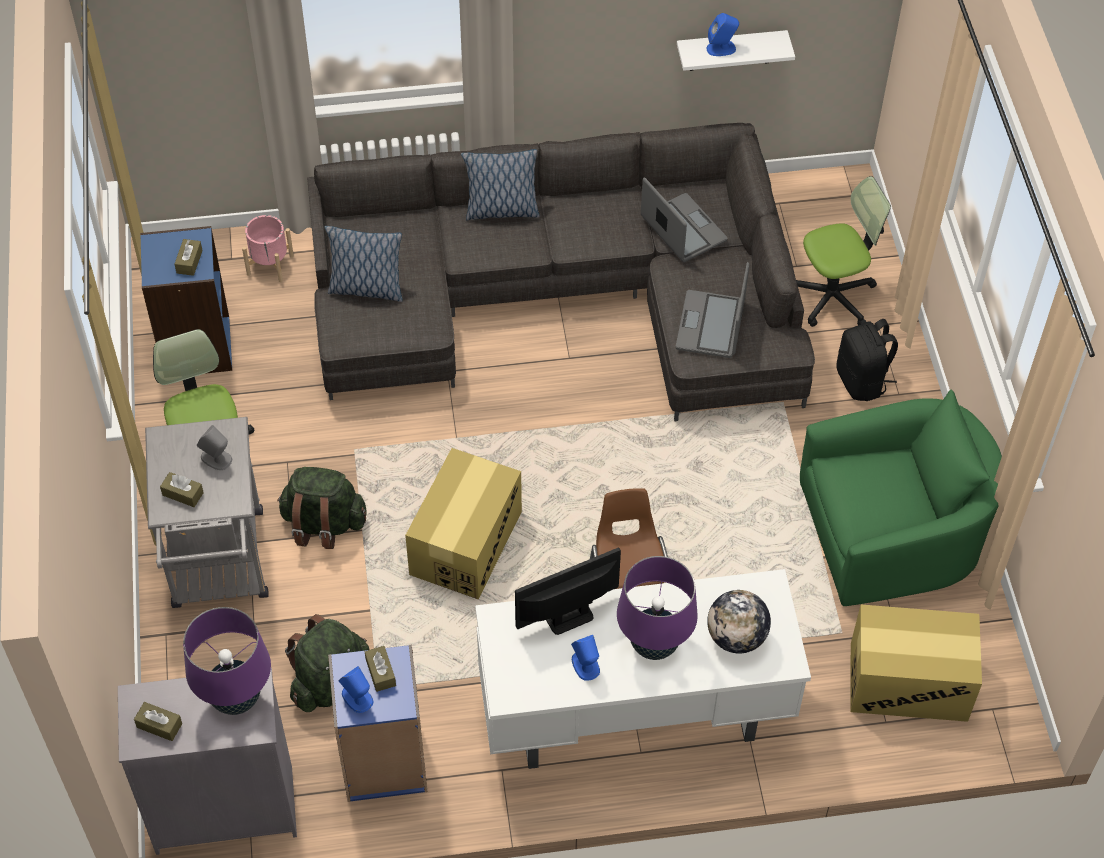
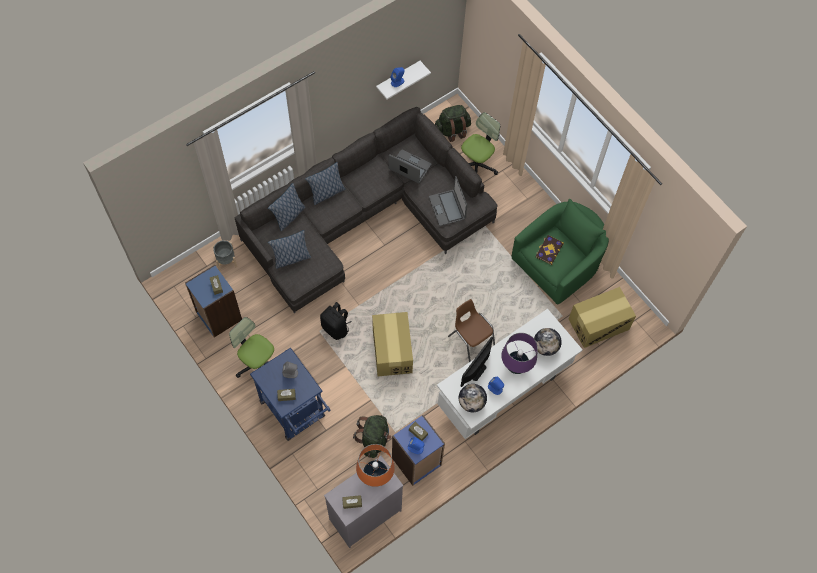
camera: 30 degrees left, 10 degrees up
grey cart [145,417,269,608] -> blue cart [250,348,331,441]
purple table lamp [183,607,271,715] -> orange table lamp [356,444,395,487]
pink planter [242,215,294,282] -> grey planter [213,240,237,271]
green backpack [277,467,367,549] -> green backpack moved to [435,105,471,142]
black backpack [836,319,898,401] -> black backpack moved to [320,302,351,340]
none -> pillow [268,183,306,231]
none -> globe [459,384,487,412]
none -> book [536,235,564,265]

